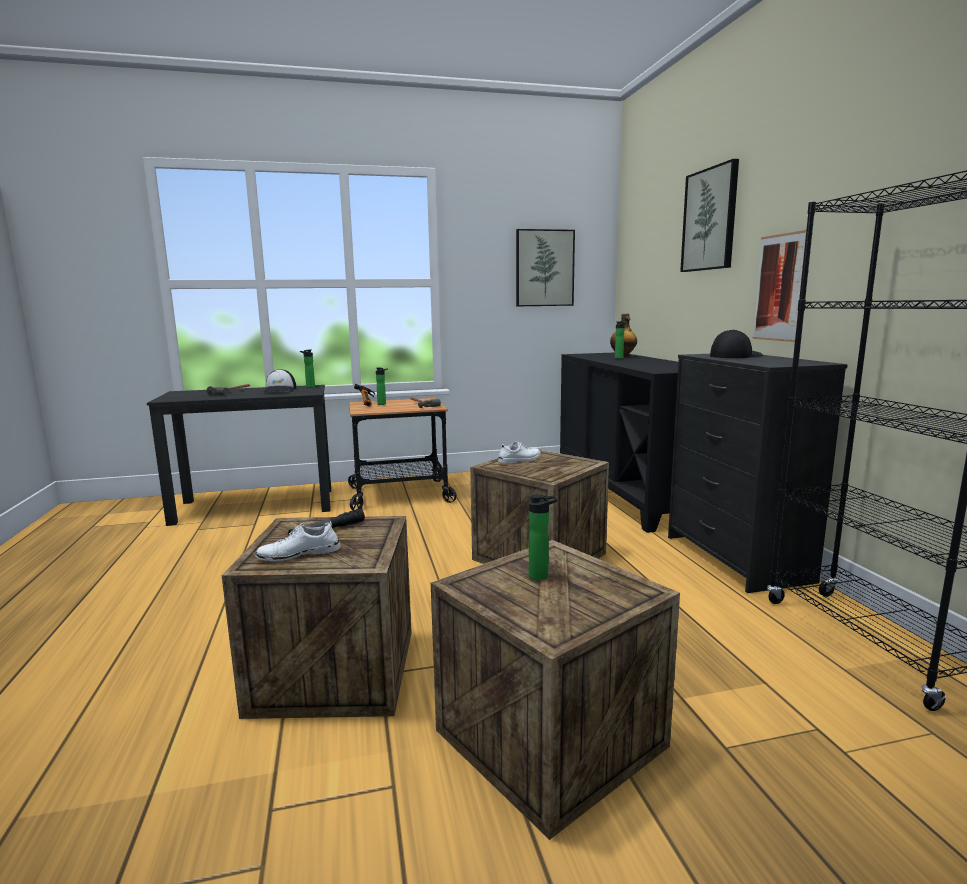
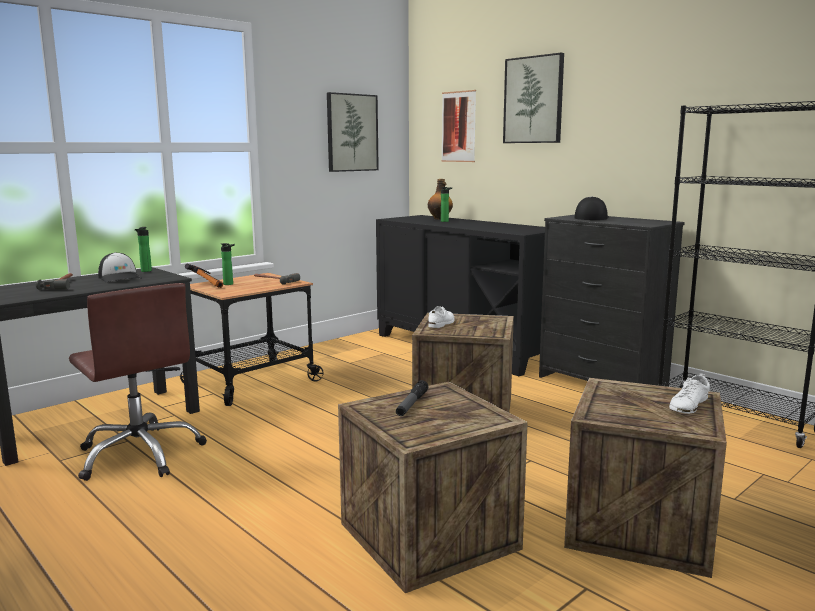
camera: 30 degrees left, 0 degrees up
white shoe [255,521,340,561] -> white shoe moved to [669,373,710,414]
bottle [528,494,557,580] -> none
picture [752,230,806,342] -> picture moved to [441,90,476,162]
none -> brown office chair [69,283,207,481]

